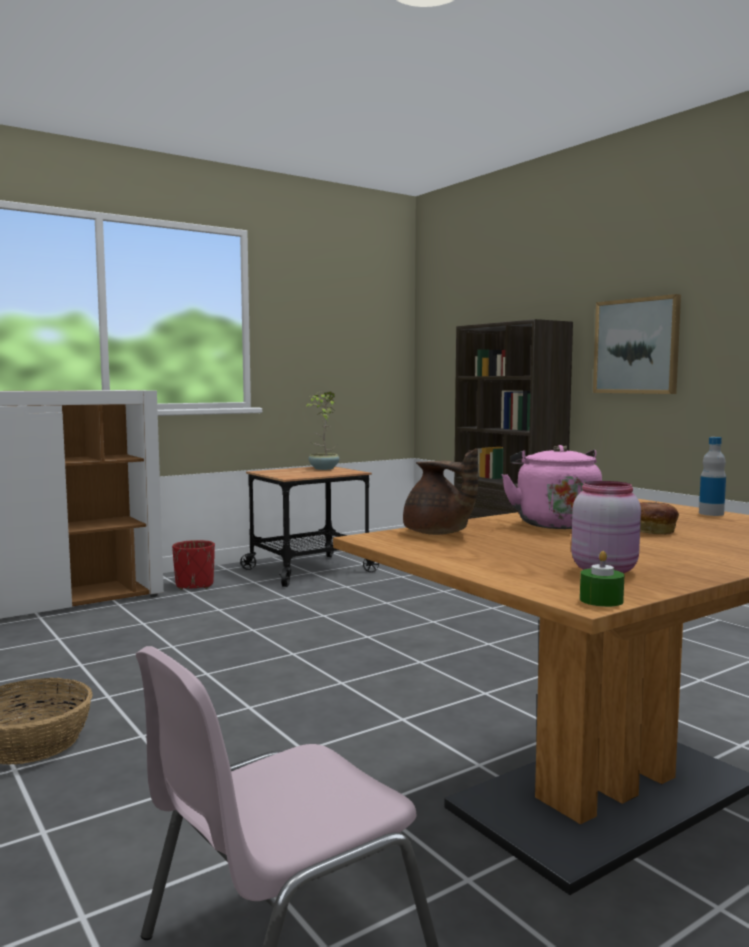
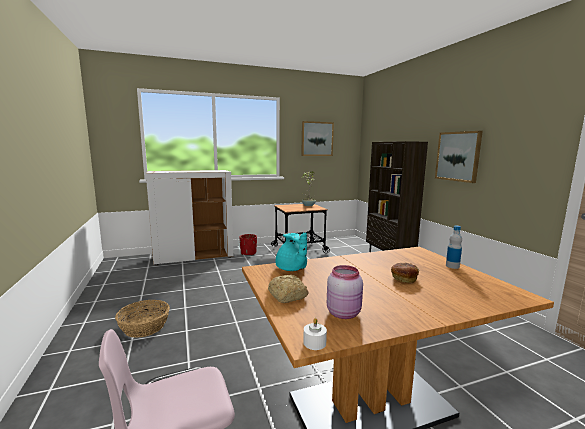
camera: 15 degrees right, 5 degrees up
brown teapot [403,448,478,535] -> turquoise teapot [276,232,307,271]
pink kettle [501,445,602,529] -> none
green candle [580,551,624,607] -> white candle [303,318,327,350]
none -> bread [268,275,309,303]
none -> picture [301,121,334,156]

